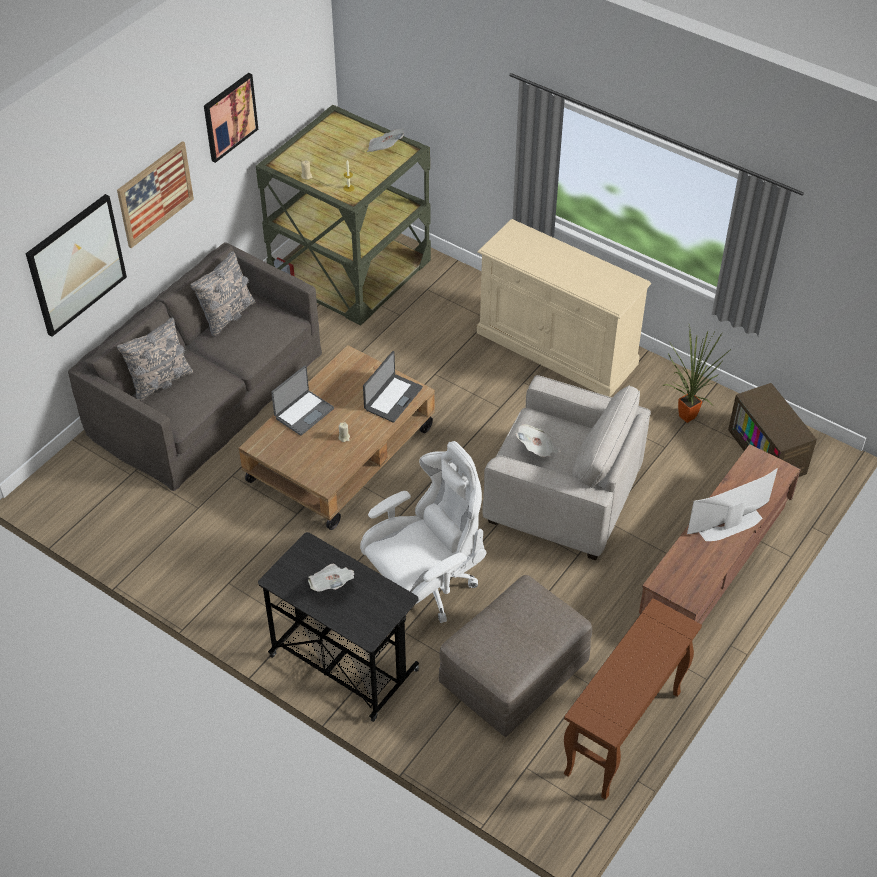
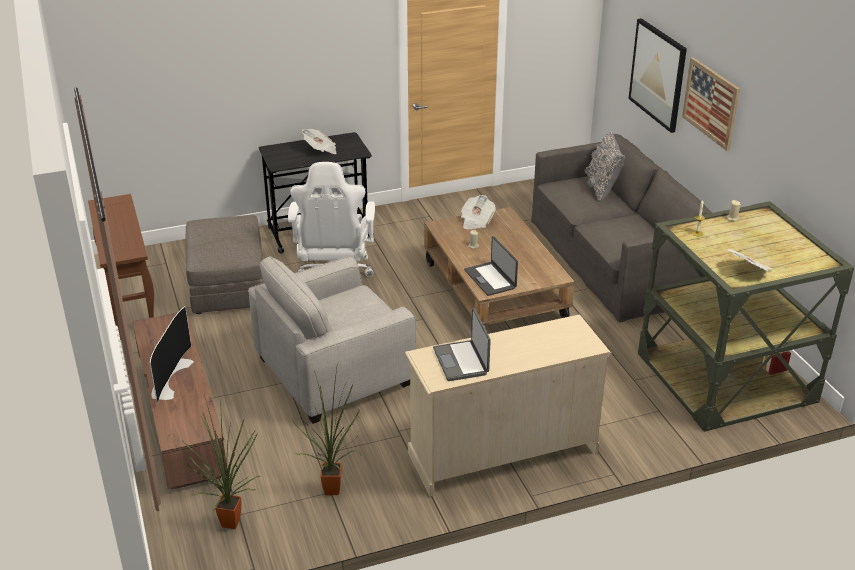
camera: 125 degrees right, 15 degrees down
grey pillow [190,251,256,337] -> none
picture [204,73,258,163] -> none
laptop [271,366,334,436] -> laptop moved to [433,308,491,381]
newspaper [516,424,561,458] -> newspaper moved to [461,195,496,229]
television [728,383,817,477] -> potted plant [183,393,260,529]

